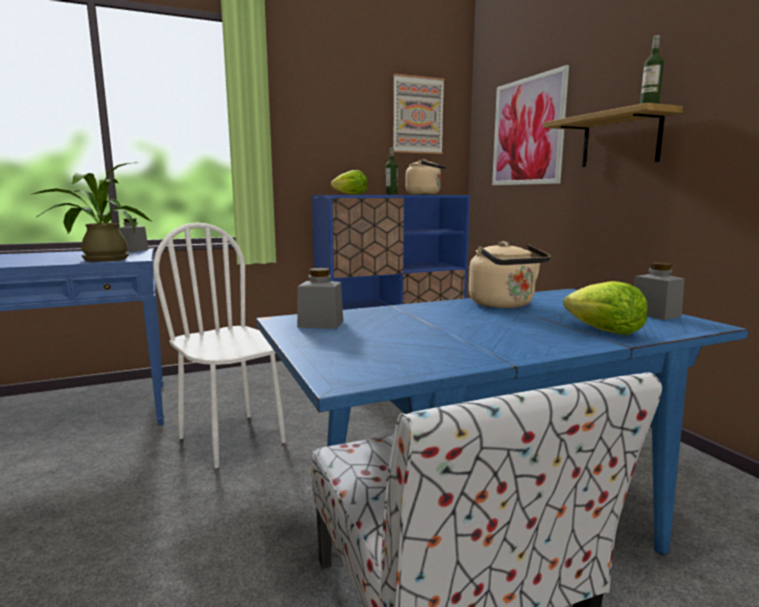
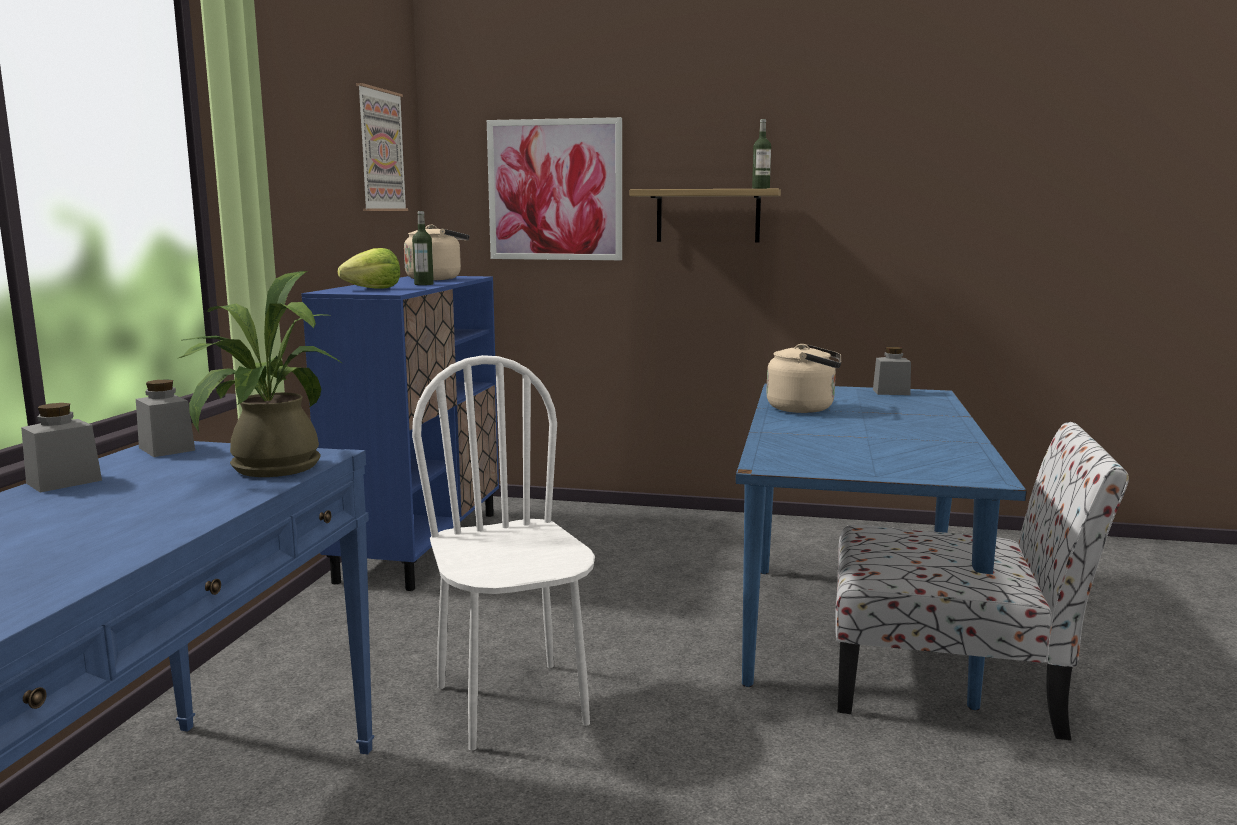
camera: 55 degrees left, 0 degrees up
white chair [153,222,286,468] -> white chair turned 75 degrees clockwise [412,355,595,750]
grey jar [297,268,343,329] -> grey jar moved to [21,403,102,492]
lettuce [563,281,648,335] -> none

